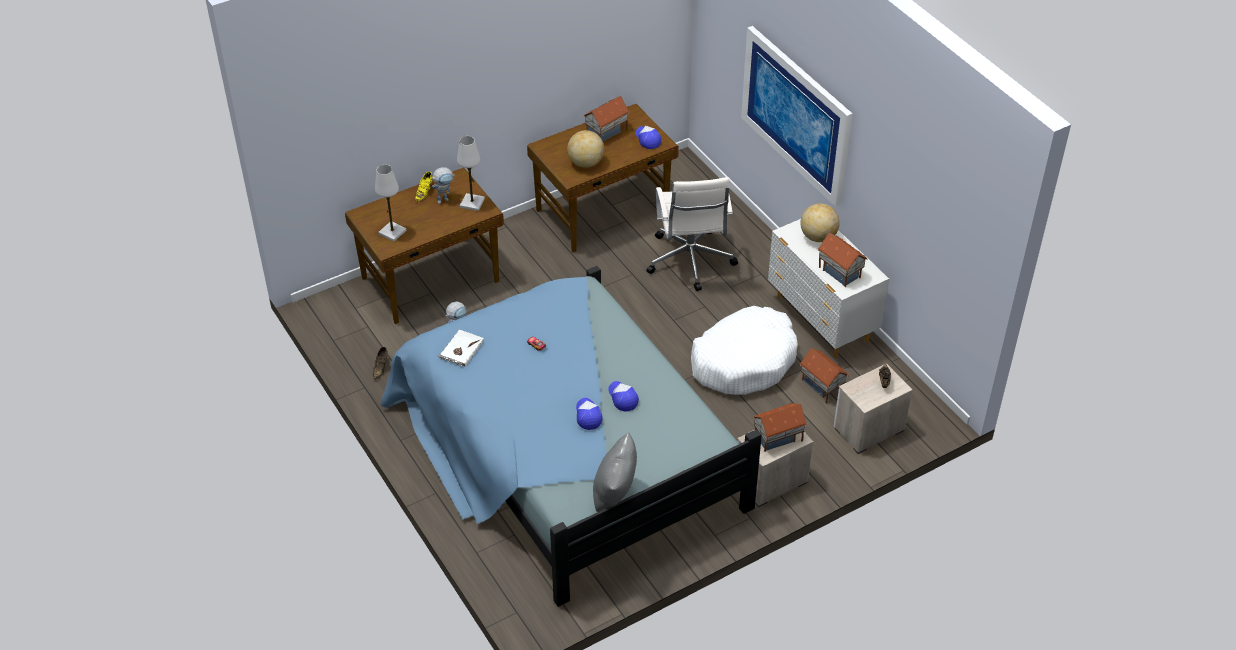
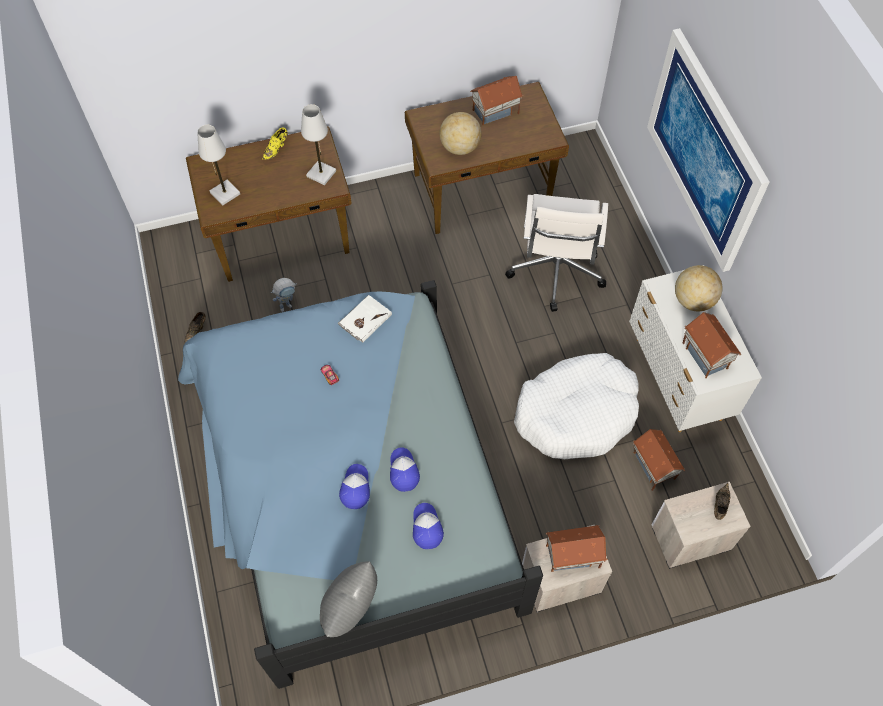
camera: 15 degrees right, 15 degrees up
toy robot [431,167,455,204] -> none
white book [438,329,484,367] -> white book moved to [338,295,392,343]
cap [635,126,661,149] -> cap moved to [413,503,444,549]

